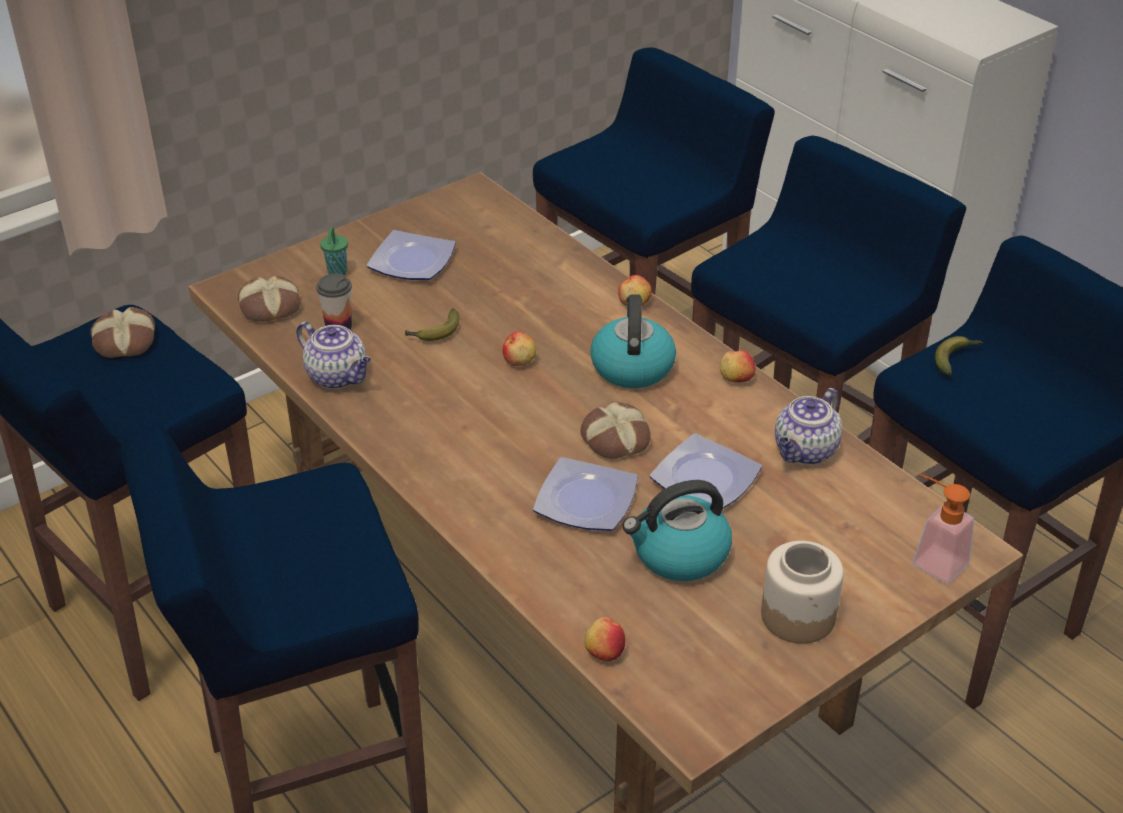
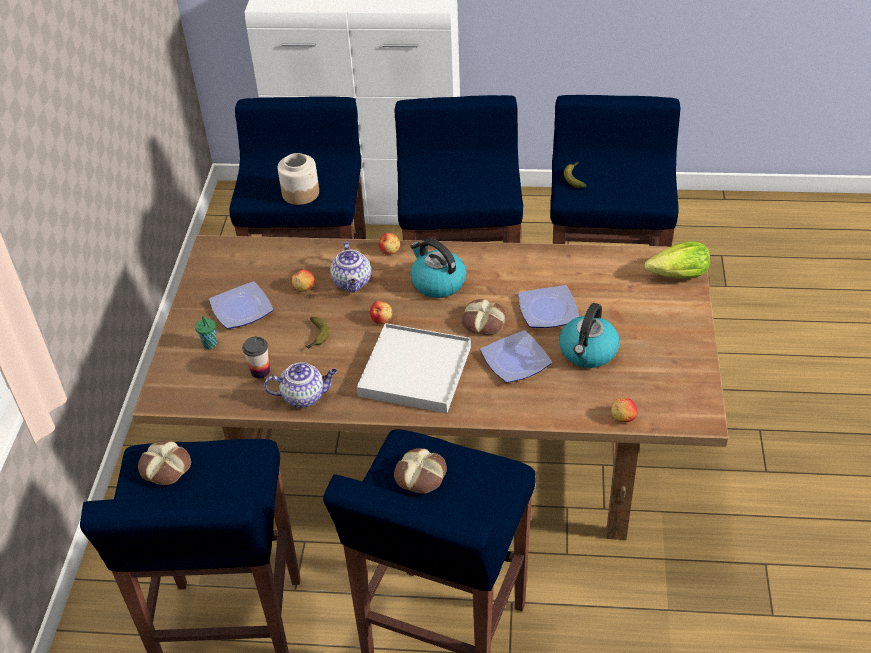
camera: 45 degrees left, 5 degrees up
bread [238,276,300,322] -> bread moved to [394,448,447,494]
apple [720,350,755,382] -> apple moved to [292,269,315,292]
jar [761,541,844,644] -> jar moved to [278,153,319,205]
teapot [775,388,842,465] -> teapot moved to [330,242,371,293]
soap dispenser [913,474,974,583] -> lettuce [645,241,710,278]
none -> white tray [357,323,471,413]

